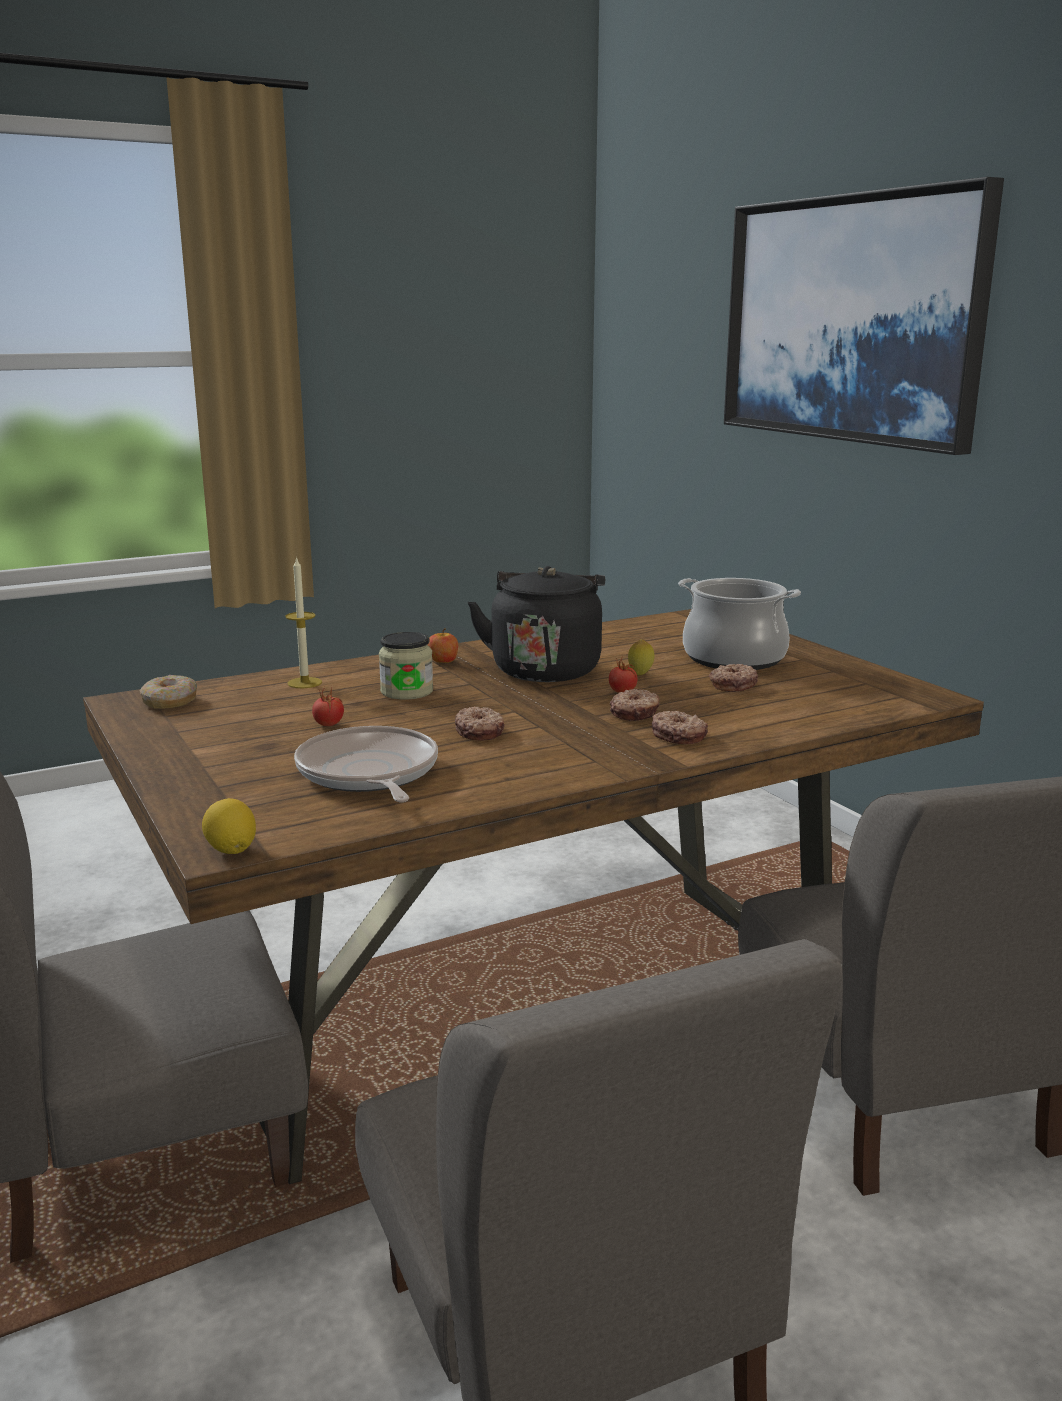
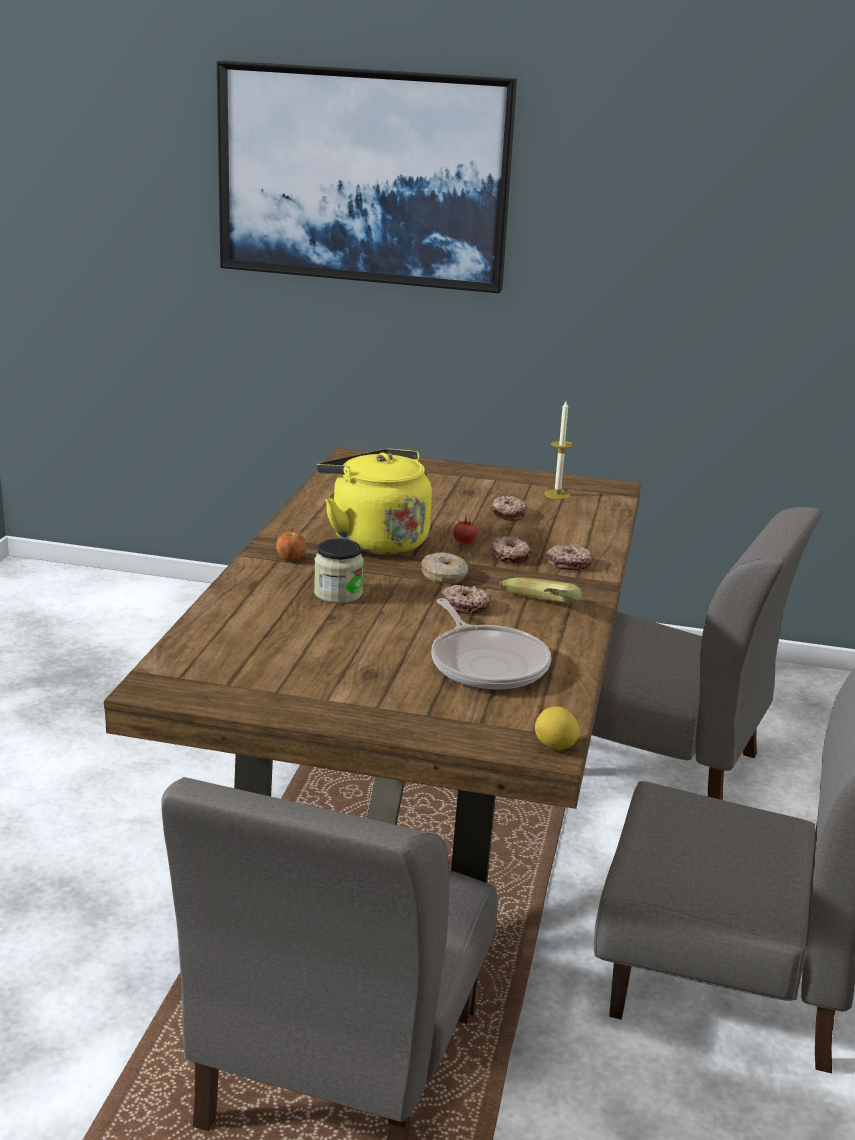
camera: 50 degrees left, 5 degrees up
donut [139,675,197,709] -> donut moved to [421,552,468,584]
candle [285,556,322,688] -> candle moved to [544,401,573,500]
frying pan [294,726,438,802] -> frying pan turned 135 degrees counterclockwise [431,598,551,690]
tomato [312,686,344,726] -> none
black kettle [467,566,605,682] -> yellow kettle [317,449,432,555]
lemon [628,639,654,676] -> none
cooking pot [678,578,801,670] -> none
none -> banana [499,577,581,604]

